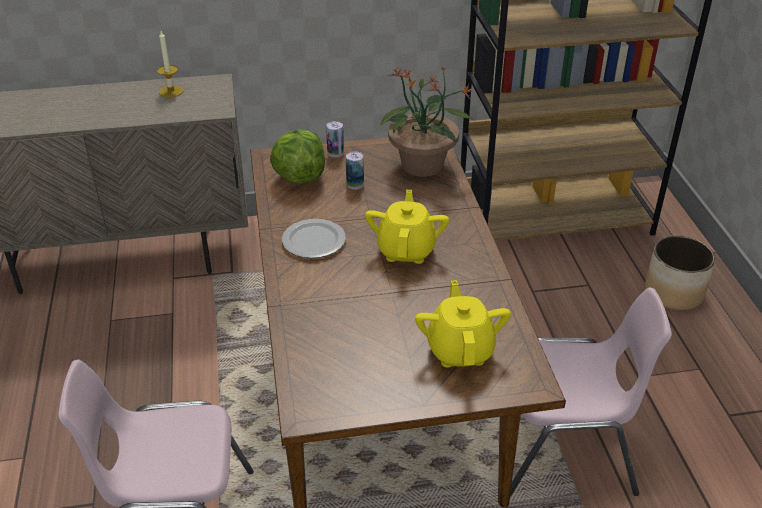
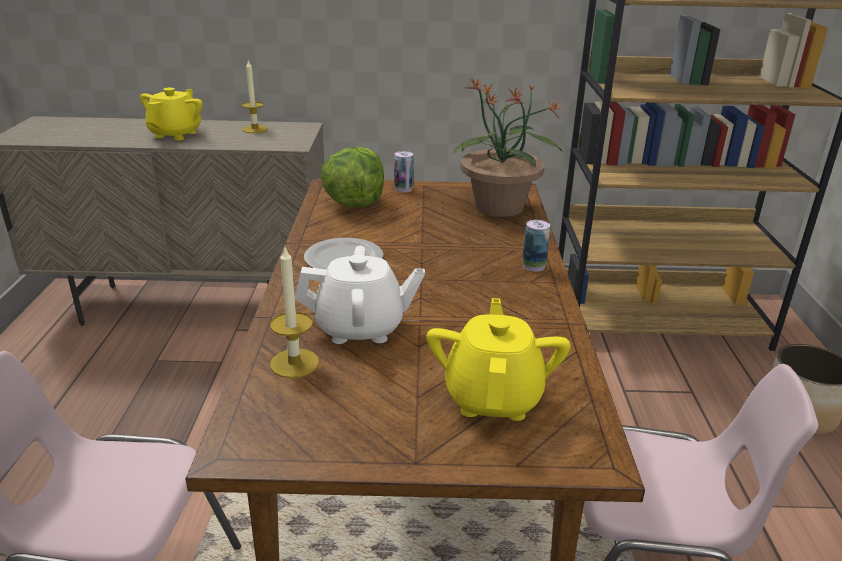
camera: 10 degrees right, 10 degrees down
can [346,152,364,190] -> can moved to [522,220,550,272]
yellow teapot [365,190,449,264] -> yellow teapot moved to [140,88,203,141]
none -> candle [270,248,319,378]
none -> white teapot [295,246,425,344]

